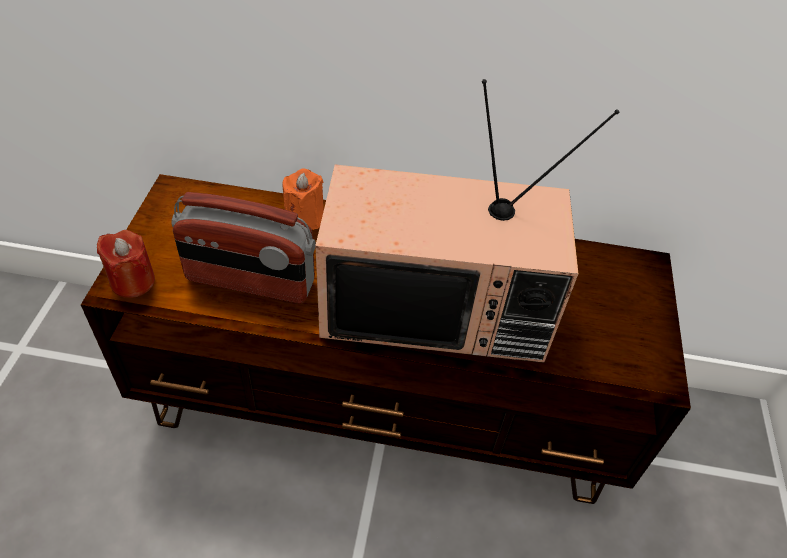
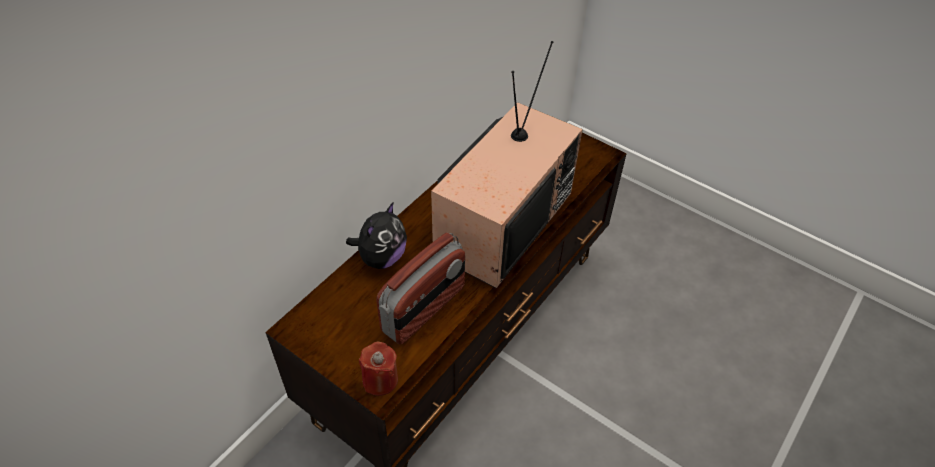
camera: 60 degrees left, 0 degrees up
orange candle [282,169,324,230] -> plush toy [346,203,407,269]

